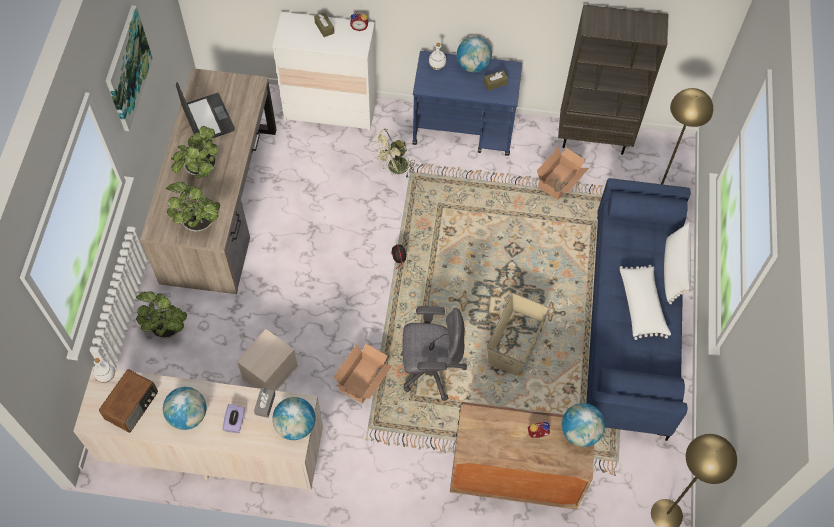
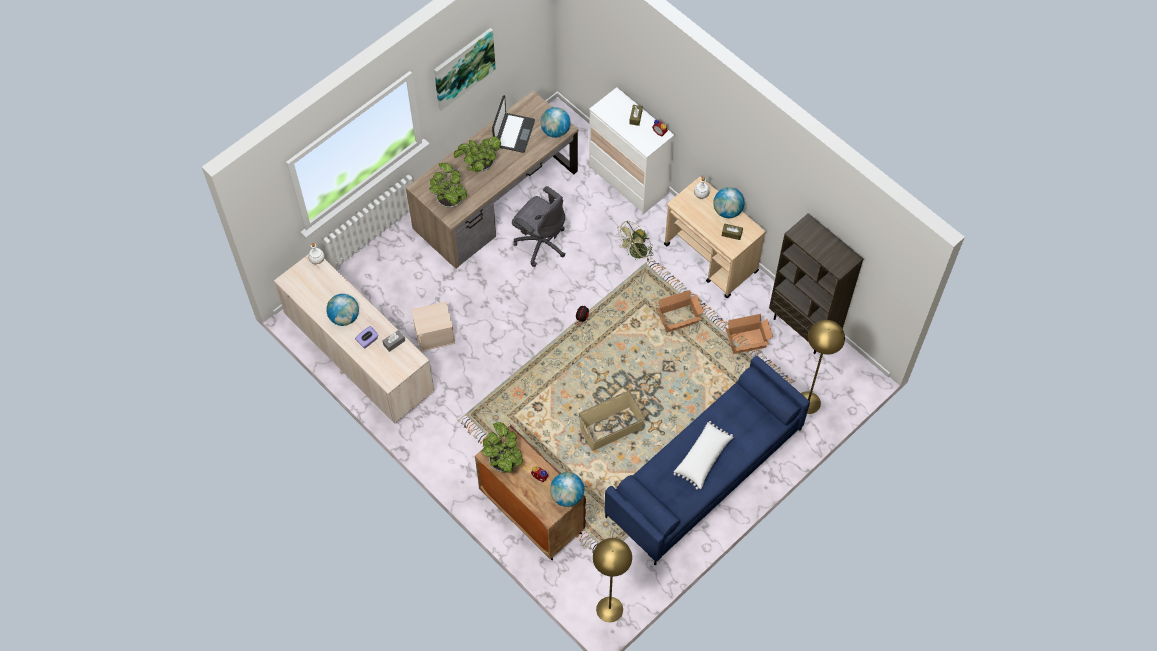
camera: 40 degrees right, 0 degrees up
radio [99,369,158,433] -> none
potted plant [136,291,187,339] -> potted plant moved to [482,422,523,473]
globe [272,397,316,440] -> globe moved to [540,107,571,138]
cardboard box [334,344,392,404] -> cardboard box moved to [656,290,705,333]
green fan [372,128,415,179] -> green fan turned 45 degrees counterclockwise [617,221,653,261]
grey office chair [401,306,467,401] -> grey office chair moved to [512,186,565,267]
blue cart [412,51,522,156] -> beige cart [664,176,766,298]
white pillow [664,222,691,304] -> none

